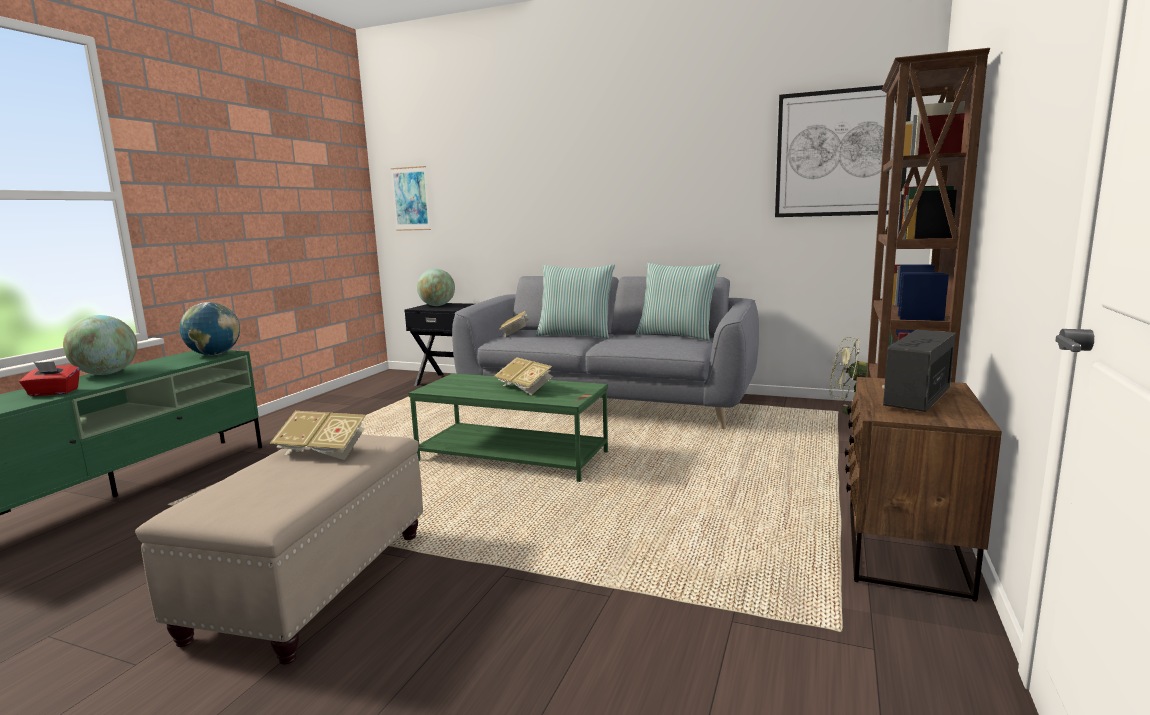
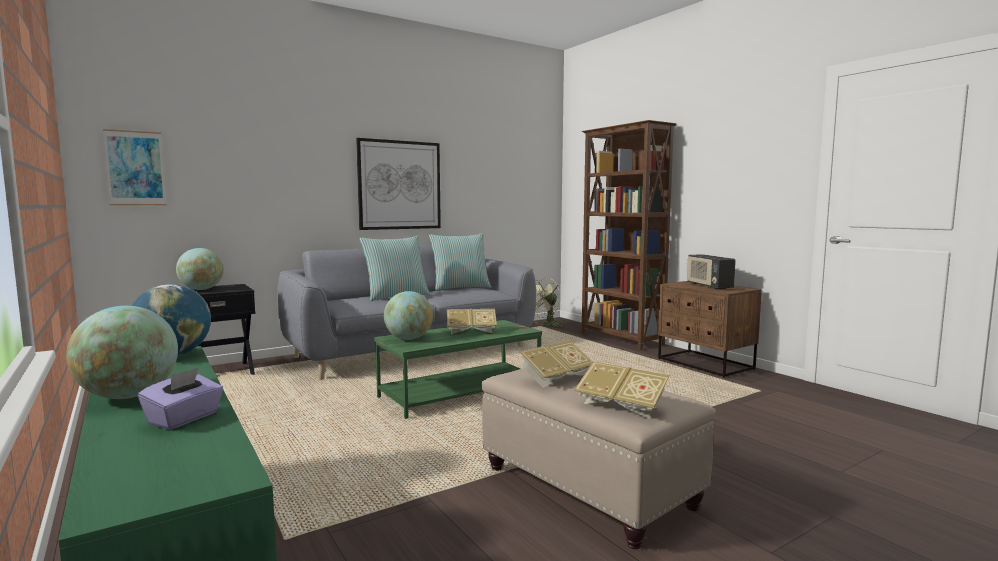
camera: 55 degrees left, 5 degrees down
red tissue box [19,361,80,396] -> purple tissue box [138,367,223,430]
book [499,311,529,337] -> book moved to [574,361,670,419]
picture [775,85,912,217] -> picture moved to [356,138,441,230]
none -> globe [384,291,433,340]

